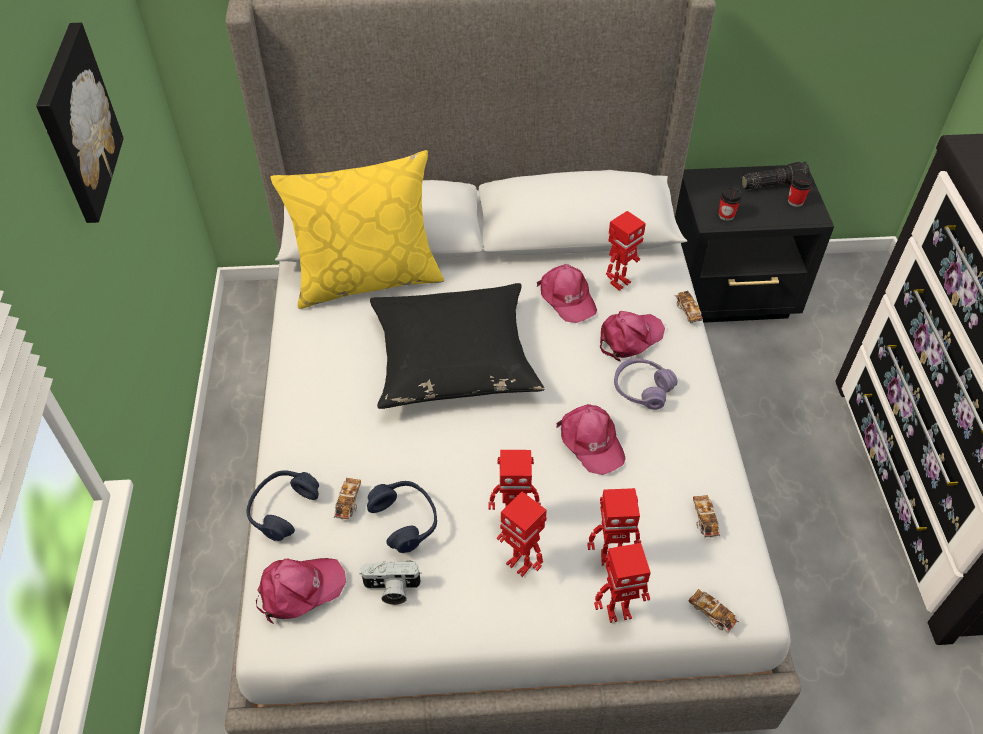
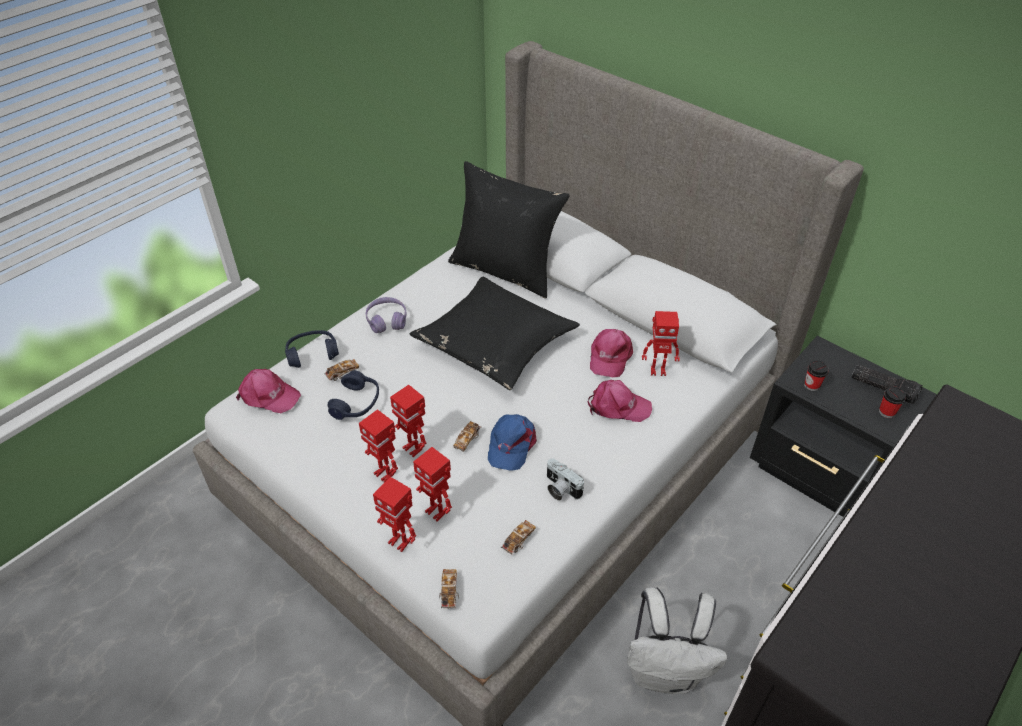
camera: 45 degrees right, 5 degrees down
picture [36,23,124,223] -> none
yellow pillow [270,150,444,309] -> black pillow [448,161,570,298]
camera [359,560,422,605] -> camera moved to [547,458,584,501]
toy robot [497,492,547,577] -> toy robot turned 45 degrees counterclockwise [359,409,398,482]
pink cap [557,404,625,475] -> blue cap [488,414,537,471]
purple headphones [614,358,678,410] -> purple headphones moved to [366,297,407,333]
toy car [674,291,703,323] -> toy car moved to [453,421,481,452]
none -> white backpack [627,587,728,694]

